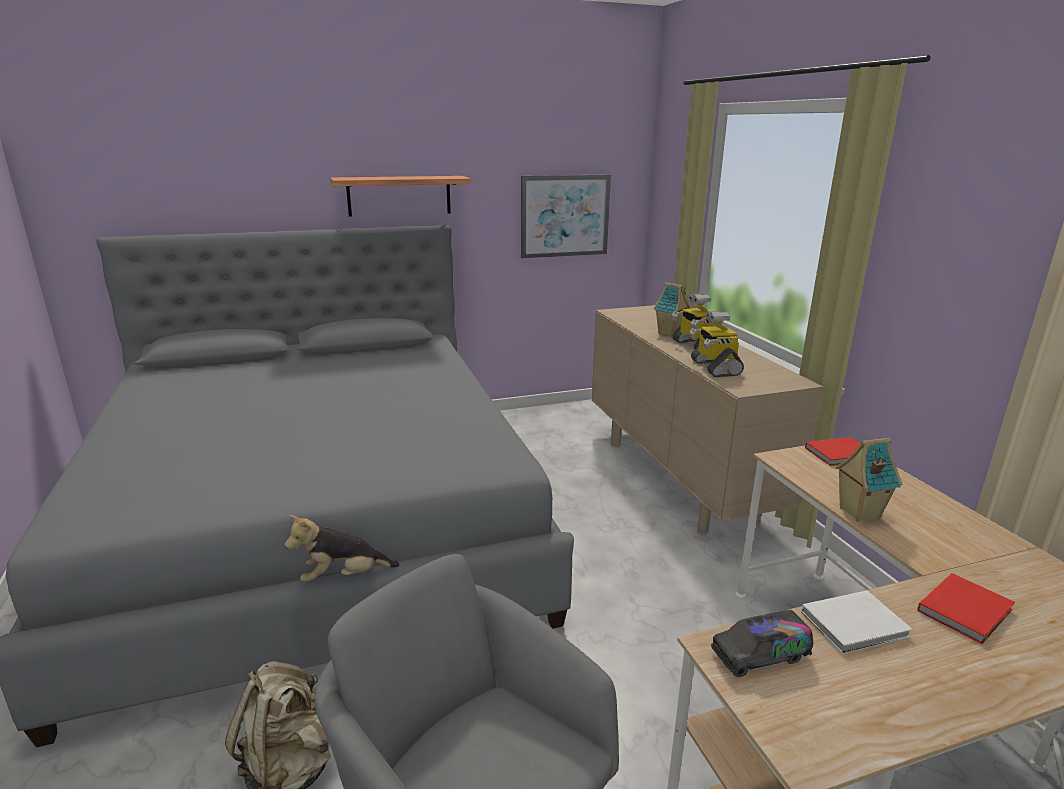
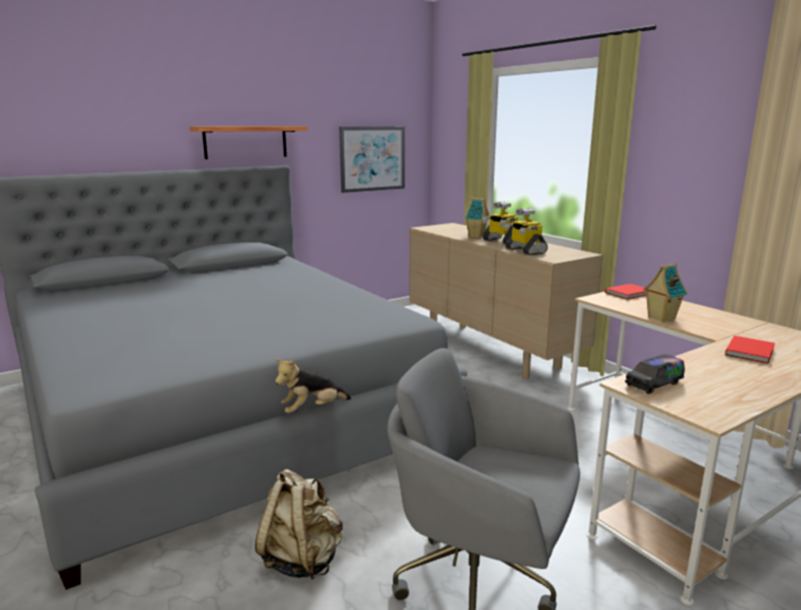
camera: 15 degrees left, 5 degrees down
white book [801,590,912,654] -> none

